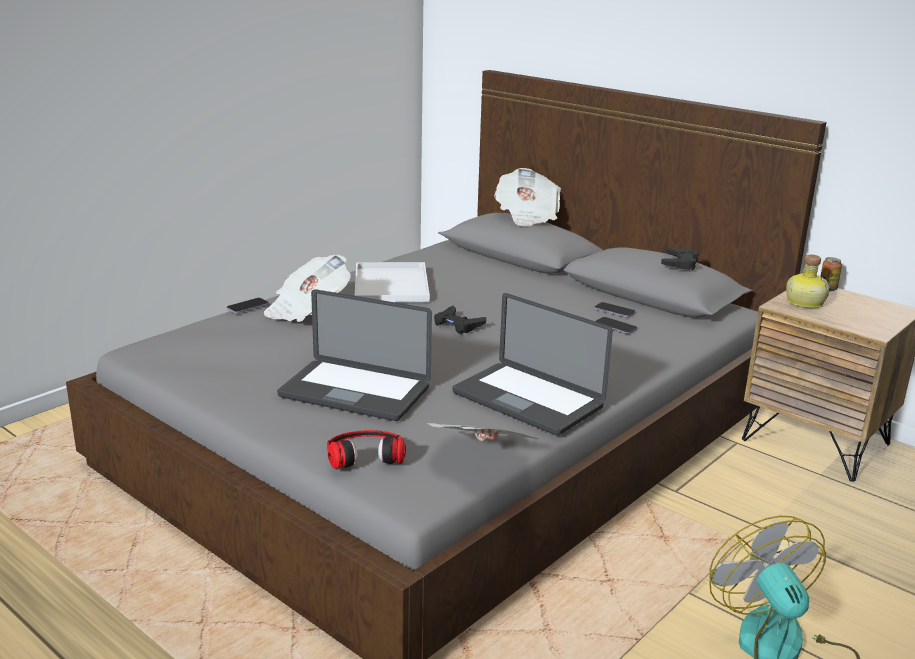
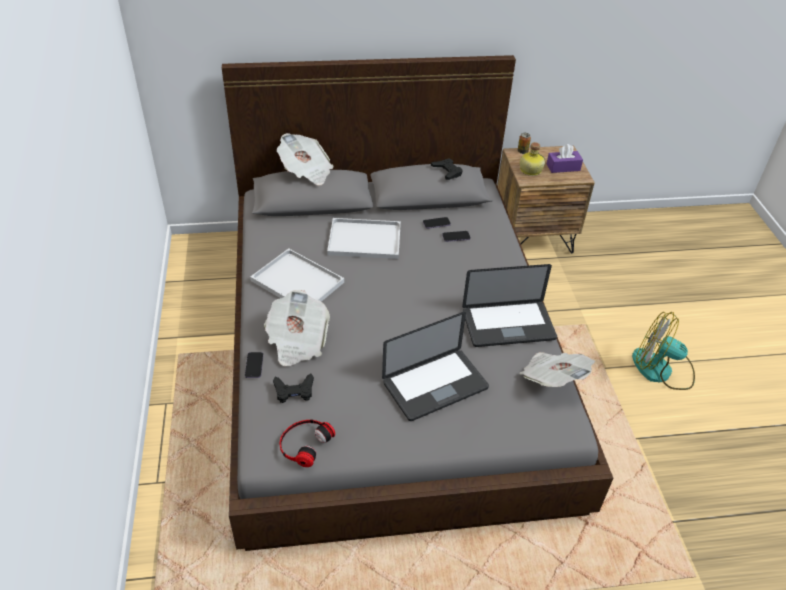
camera: 50 degrees left, 20 degrees up
headphones [327,430,406,469] -> headphones moved to [280,419,335,467]
black game controller [434,306,486,334] -> black game controller moved to [273,374,314,403]
none -> white tray [327,218,401,259]
none -> purple tissue box [547,144,583,173]

